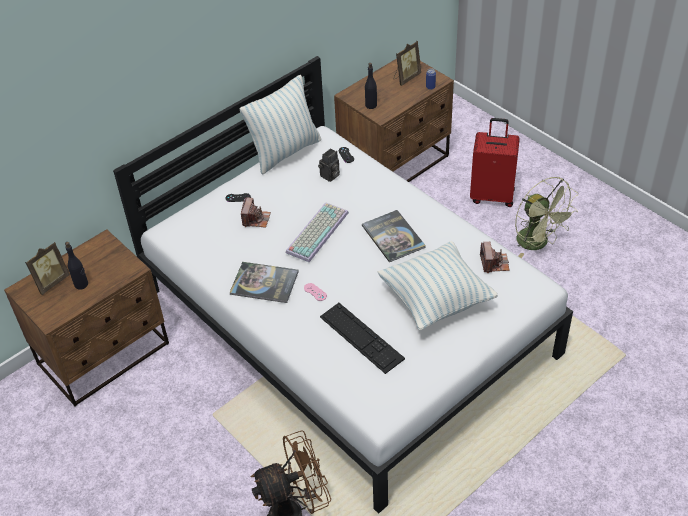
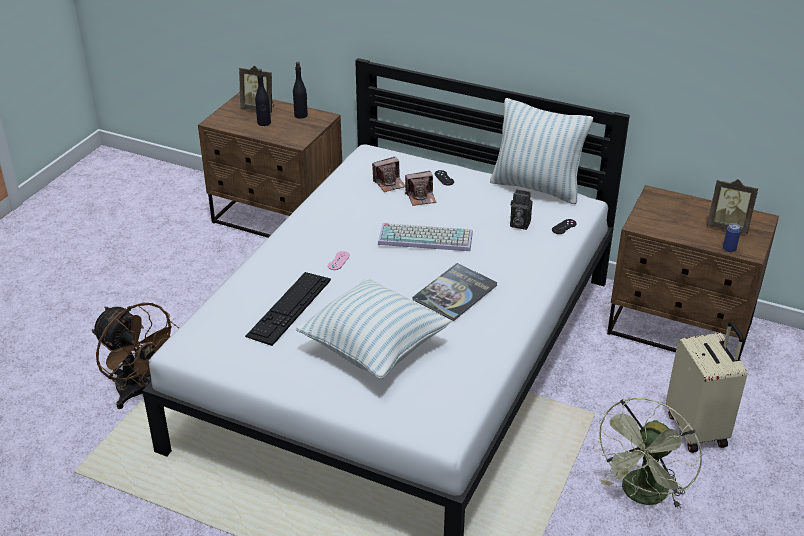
camera: 65 degrees right, 10 degrees down
book [229,262,299,303] -> none
black bottle [365,63,377,109] -> black bottle moved to [293,62,308,119]
red suitcase [470,118,520,207] -> beige suitcase [666,321,747,453]
camera [480,242,509,273] -> camera moved to [372,157,405,192]

